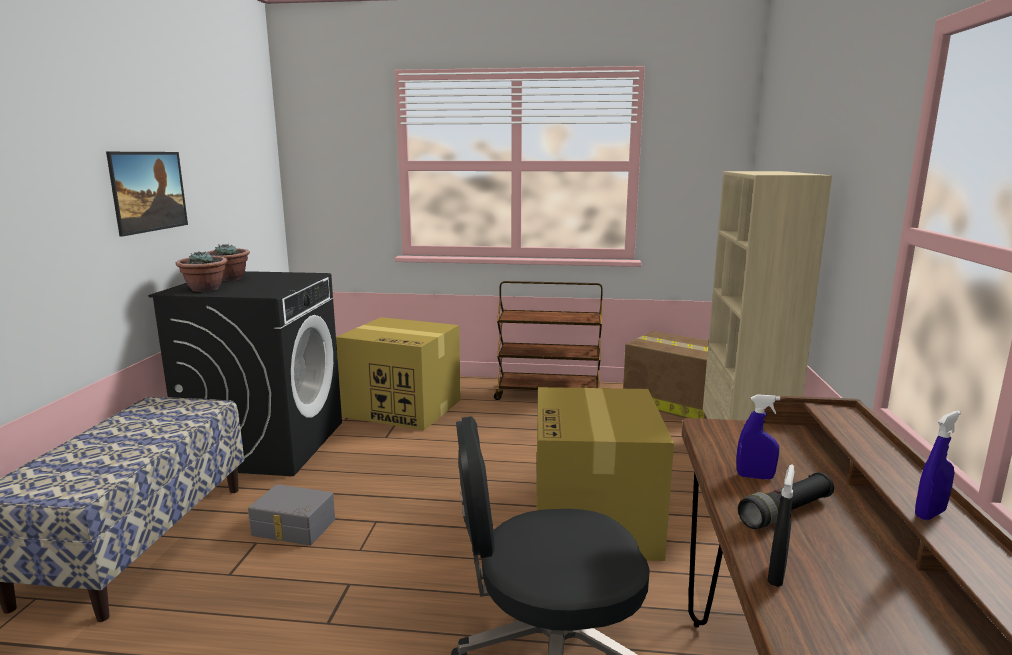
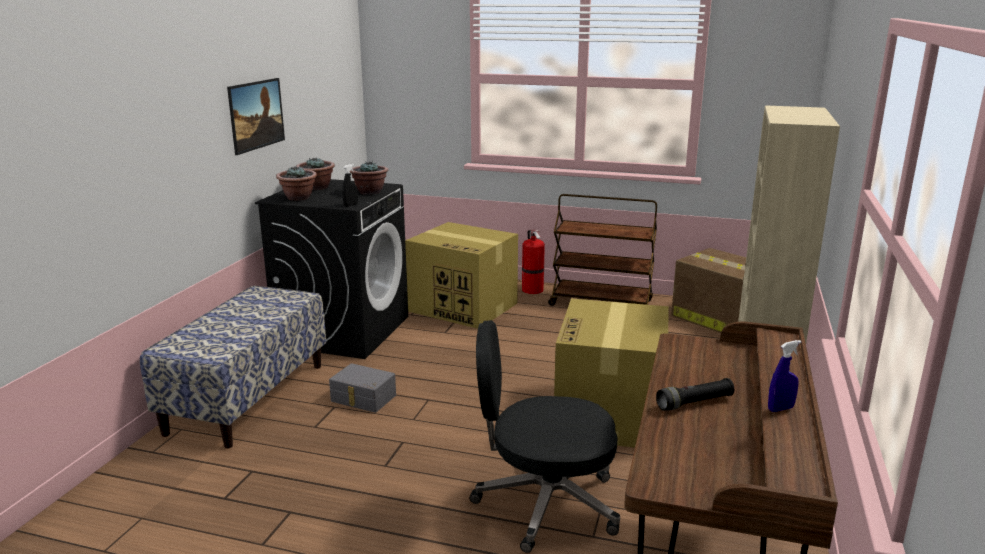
camera: 10 degrees right, 5 degrees up
blue spray bottle [737,394,780,480] -> none
black spray bottle [767,464,795,587] -> black spray bottle moved to [343,164,358,207]
none -> potted plant [350,161,388,195]
none -> fire extinguisher [522,230,545,294]

